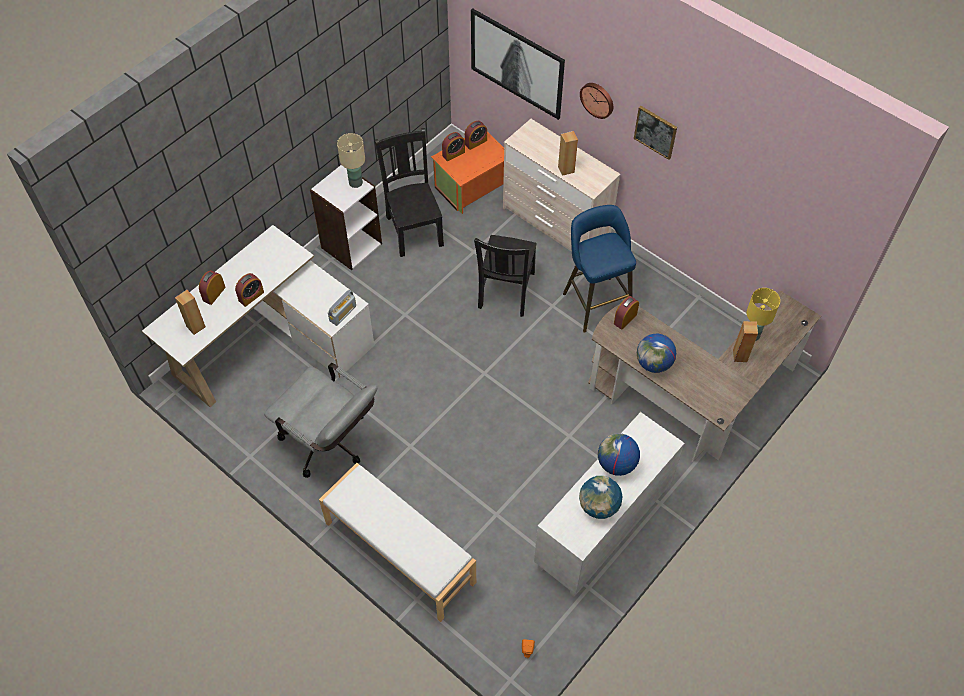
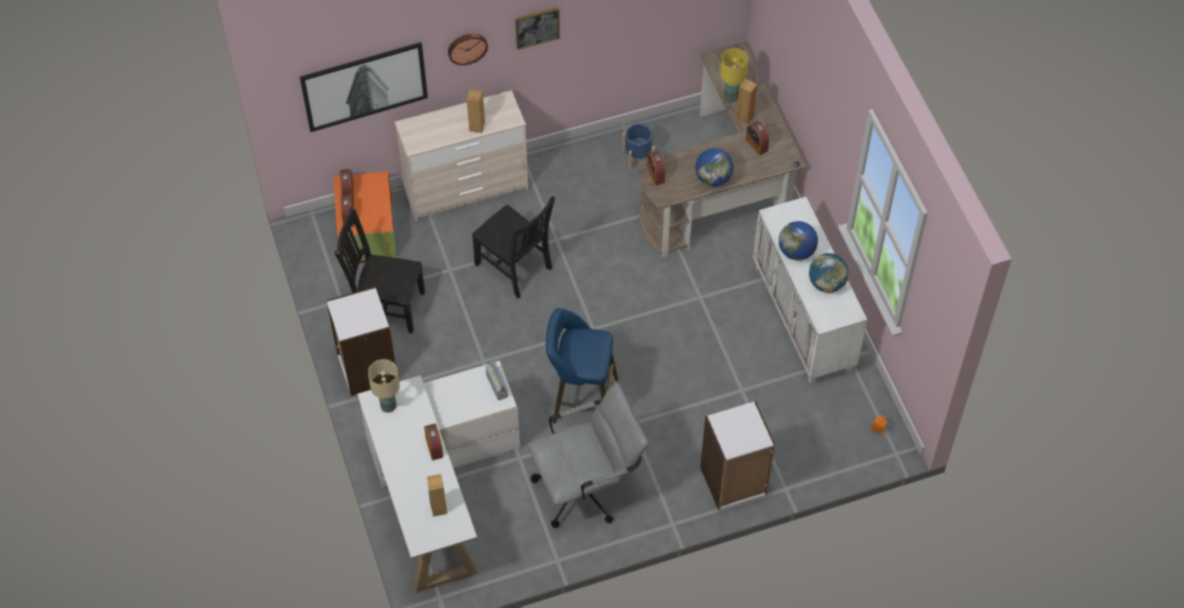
camera: 60 degrees left, 0 degrees up
alarm clock [199,271,226,305] -> alarm clock moved to [746,121,769,155]
white bench [319,463,476,622] -> white bookcase [700,401,776,510]
beige table lamp [337,133,365,188] -> beige table lamp moved to [368,359,400,413]
blue stool [563,205,636,333] -> blue stool moved to [546,308,618,423]
none -> blue planter [622,124,655,170]

